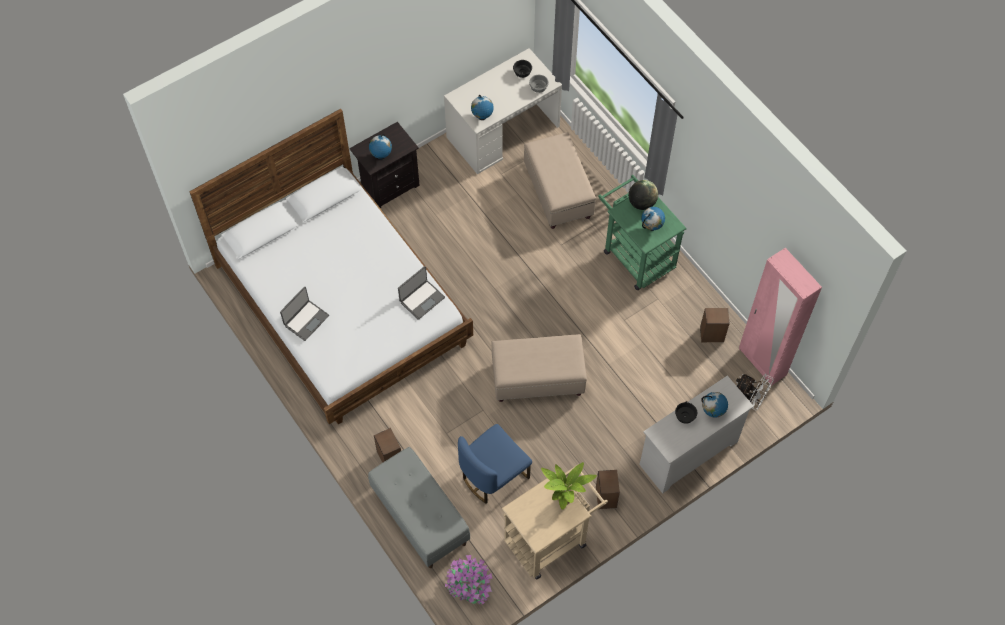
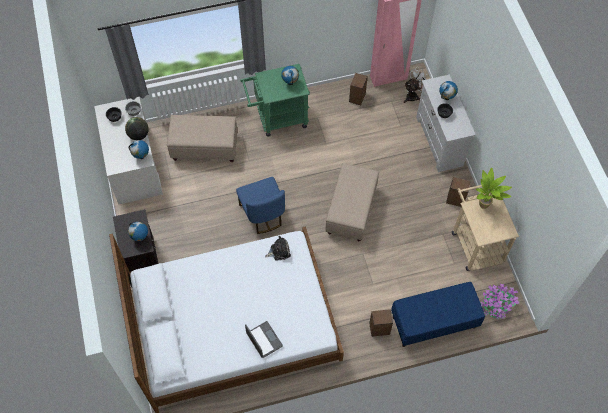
camera: 70 degrees left, 0 degrees up
grey bench [368,447,470,568] -> blue bench [391,282,485,347]
laptop [398,266,445,320] -> plush toy [265,236,291,261]
blue chair [458,424,532,504] -> blue chair moved to [236,177,285,234]
globe [629,180,658,210] -> globe moved to [125,117,149,140]

